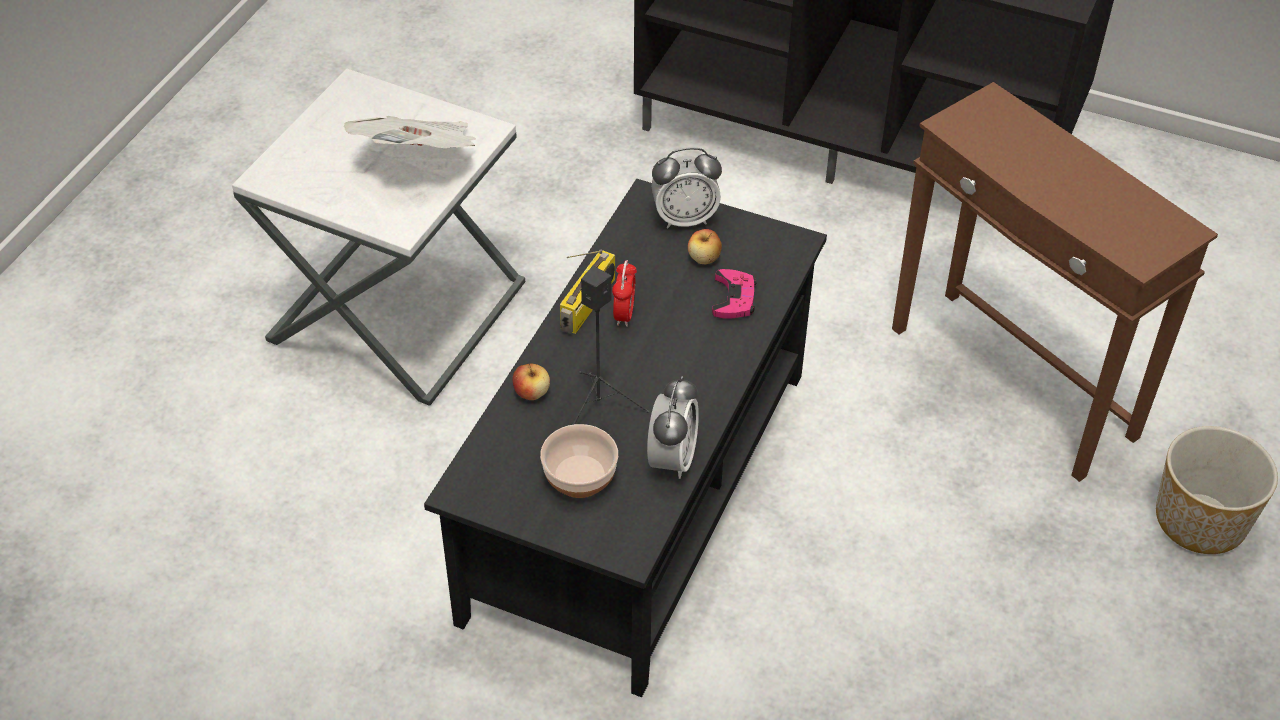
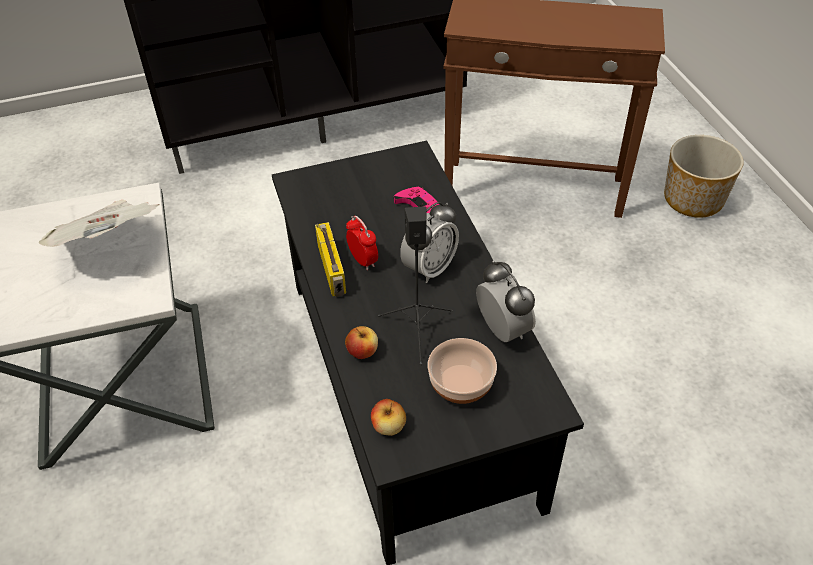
camera: 40 degrees left, 0 degrees up
alarm clock [651,148,722,228] -> alarm clock moved to [400,202,459,283]
apple [688,229,722,264] -> apple moved to [371,399,406,436]

